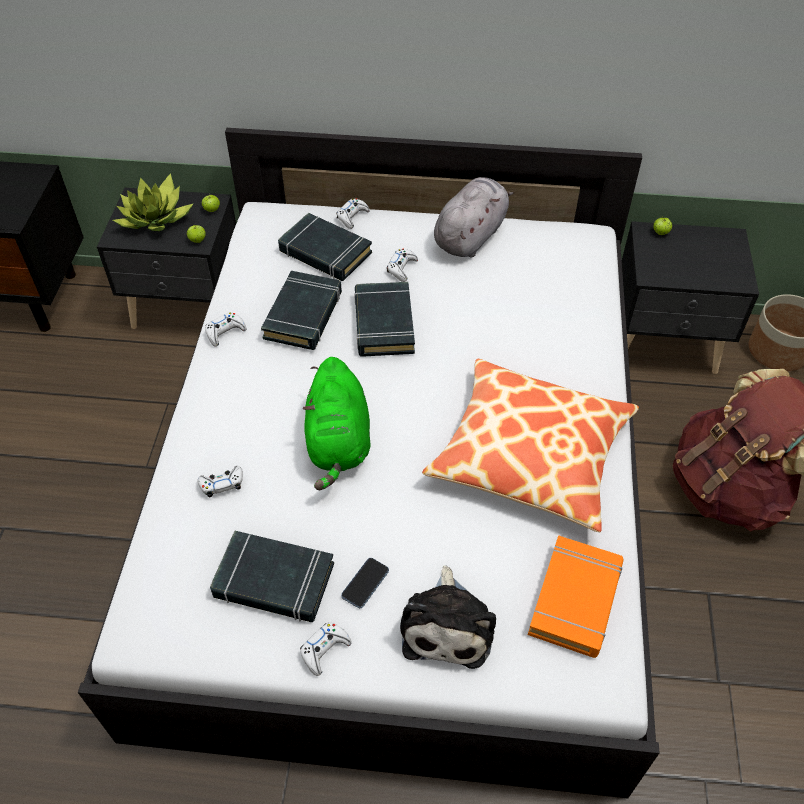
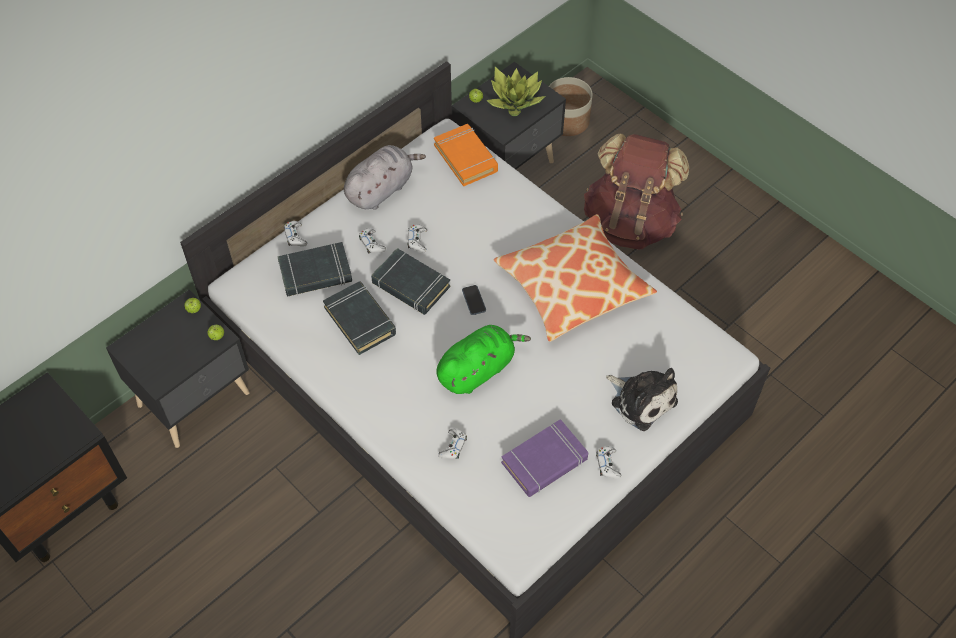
camera: 50 degrees left, 5 degrees up
potted plant [113,173,194,231] -> potted plant moved to [486,67,545,116]
white game controller [205,312,246,347] -> white game controller moved to [407,225,427,252]
black book [210,531,334,622] -> purple book [501,419,588,497]
green plush toy [303,357,370,490] -> green plush toy turned 75 degrees counterclockwise [436,325,531,394]
phone [341,558,389,608] -> phone moved to [462,285,486,315]
grey plush toy [434,177,515,258] -> grey plush toy turned 60 degrees clockwise [344,145,426,210]
orange book [528,535,623,658] -> orange book moved to [434,124,498,187]

